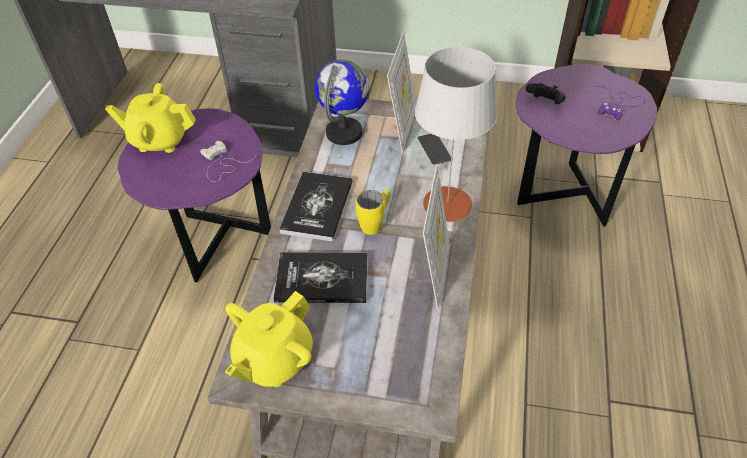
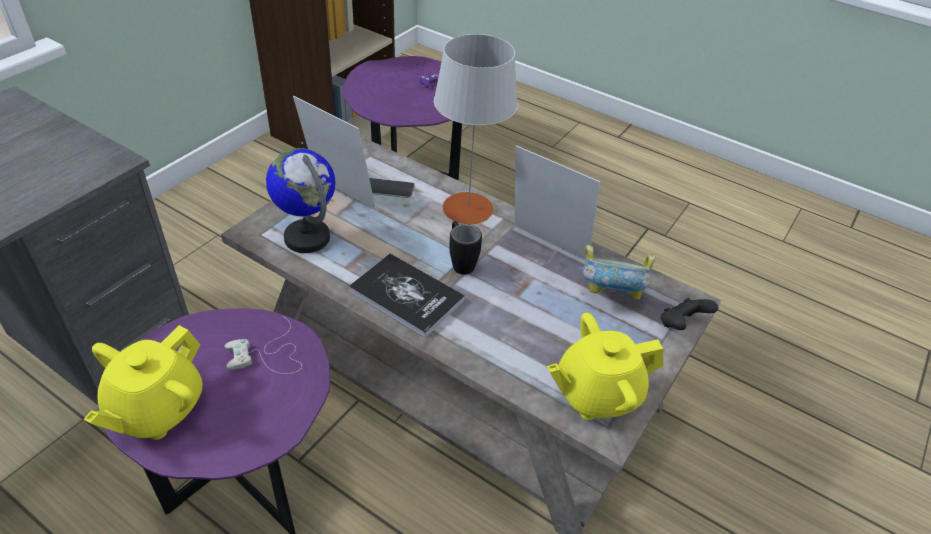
camera: 70 degrees left, 5 degrees down
yellow teapot [225,291,313,387] -> yellow teapot turned 105 degrees clockwise [547,313,663,420]
book [274,252,368,303] -> none
yellow mug [356,190,391,235] -> black mug [449,221,482,275]
black game controller [526,83,566,104] -> black game controller moved to [661,298,718,330]
none -> bowl [582,245,655,299]

